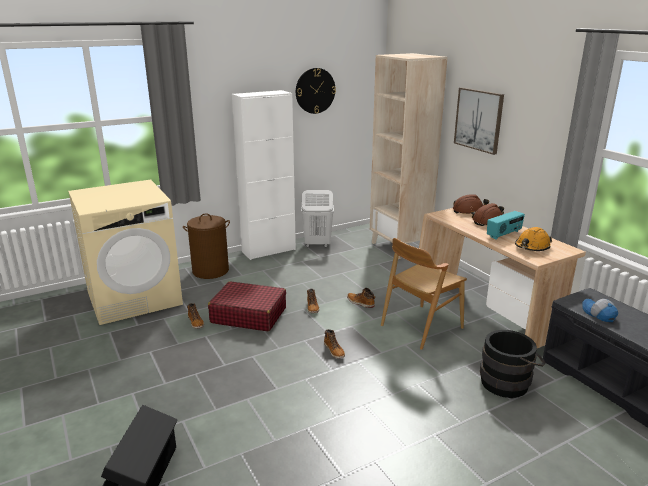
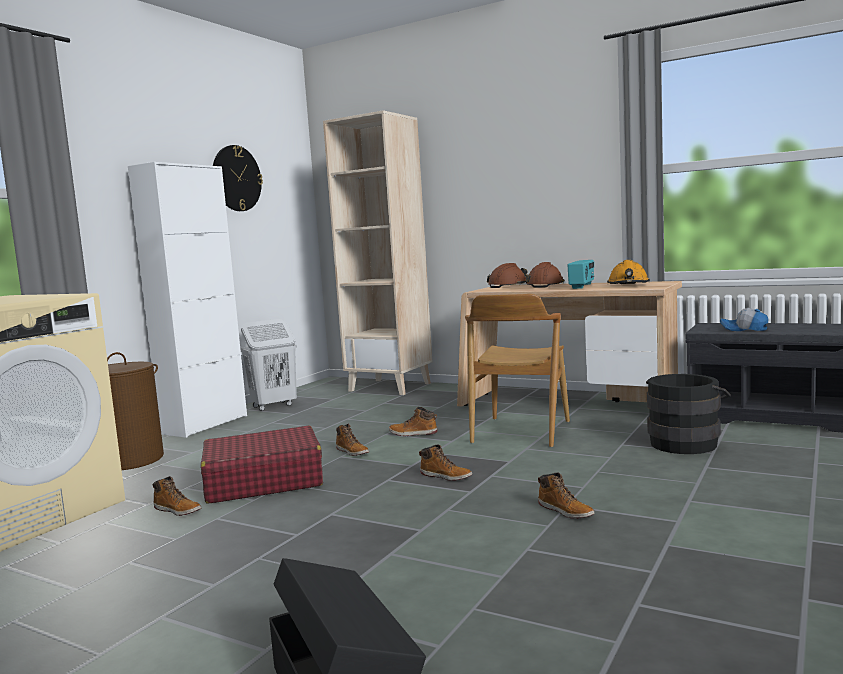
camera: 30 degrees left, 15 degrees down
picture [454,87,504,155] -> none
none -> boot [538,472,595,519]

